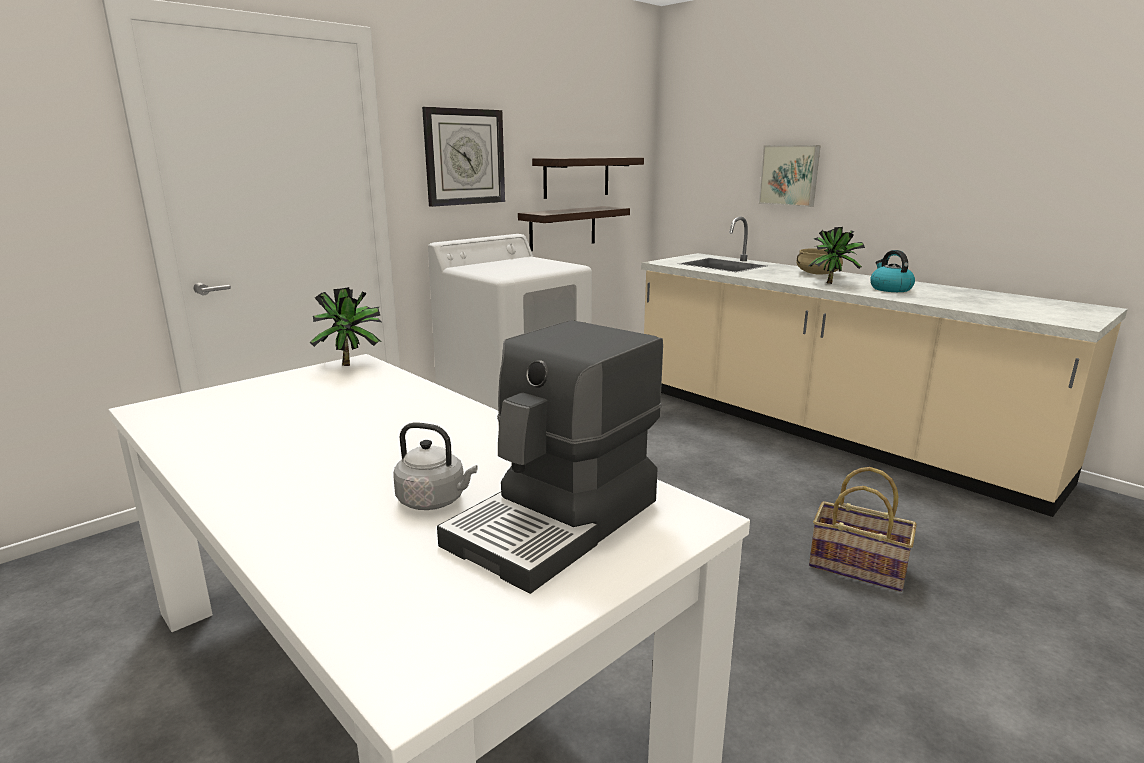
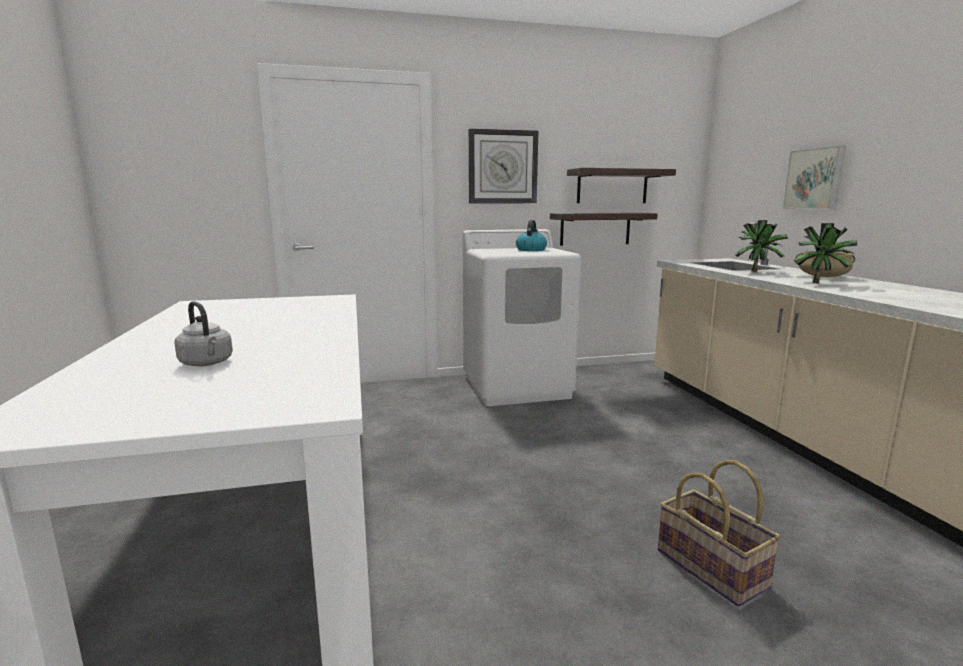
camera: 30 degrees right, 5 degrees down
potted plant [308,287,381,366] -> potted plant moved to [735,220,788,272]
coffee machine [437,320,663,594] -> none
kettle [870,250,915,292] -> kettle moved to [516,220,547,251]

